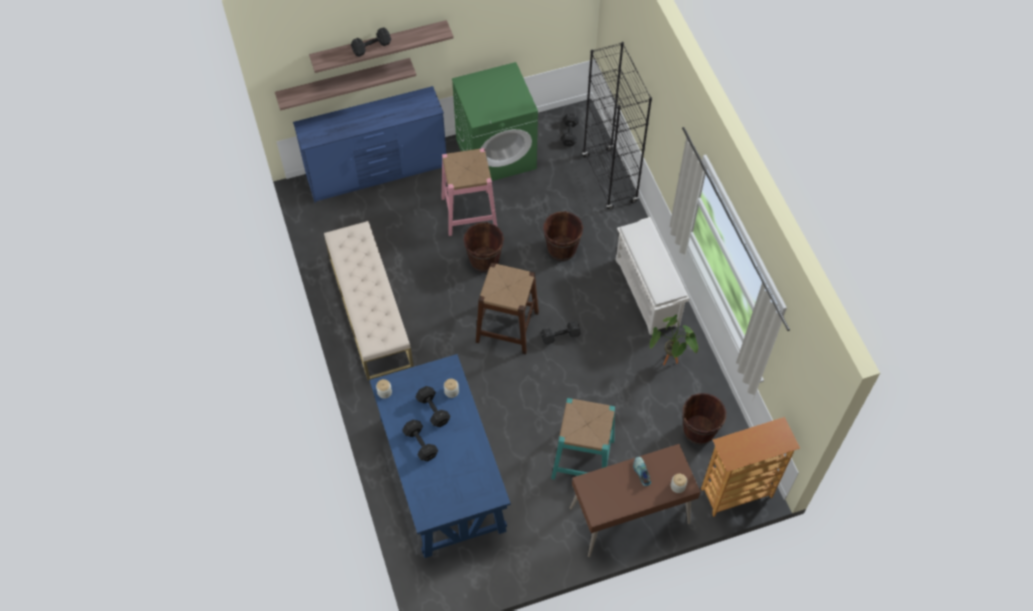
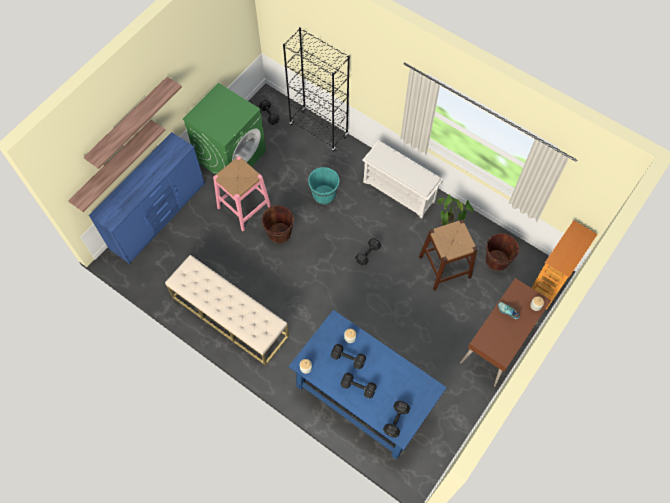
camera: 35 degrees left, 5 degrees up
black dumbbell [351,27,391,57] -> black dumbbell moved to [383,401,410,437]
brown stool [476,263,539,355] -> brown stool moved to [419,219,477,291]
brown bucket [543,211,583,261] -> turquoise bucket [308,167,340,205]
turquoise stool [551,398,615,480] -> none

